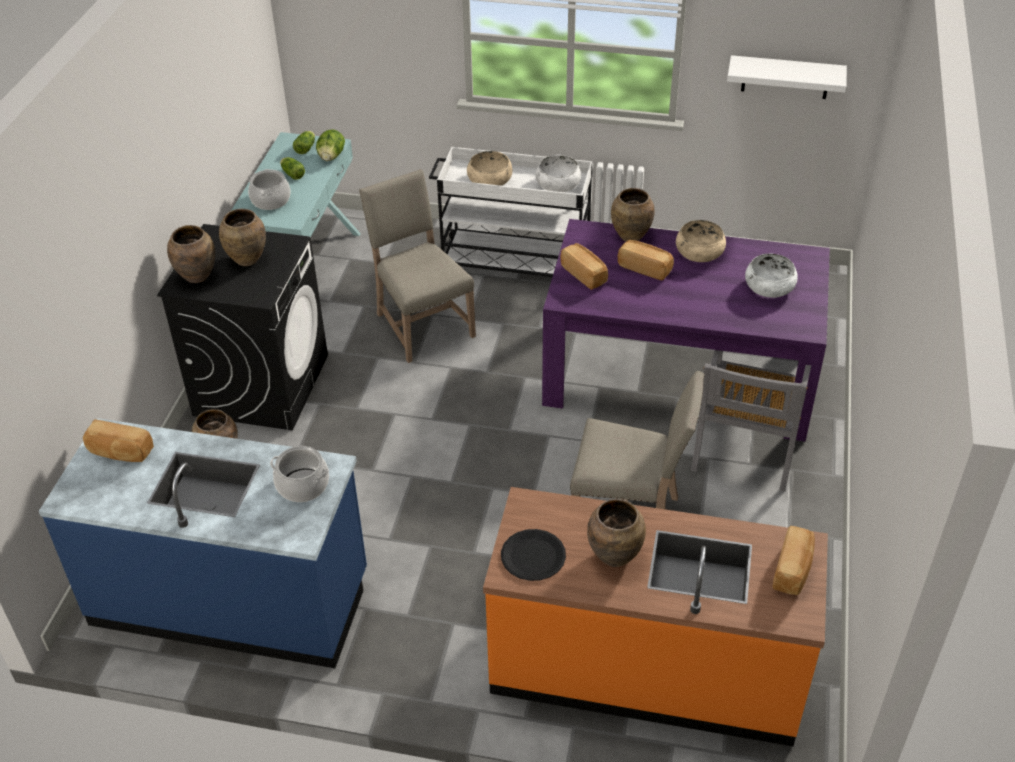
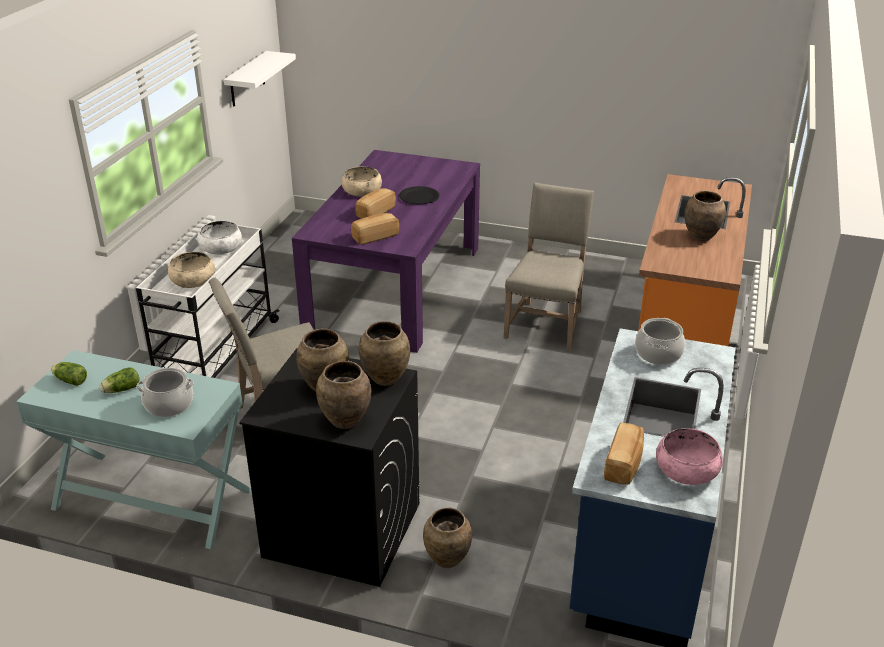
camera: 85 degrees left, 10 degrees down
lettuce [316,129,345,161] -> none
black plate [501,529,566,581] -> black plate moved to [399,186,439,204]
brown vase [611,188,655,241] -> brown vase moved to [359,321,410,386]
grey chair [691,350,811,491] -> none
white bowl [745,254,798,298] -> none
bread [773,526,815,595] -> none
none -> pink bowl [656,428,723,485]

